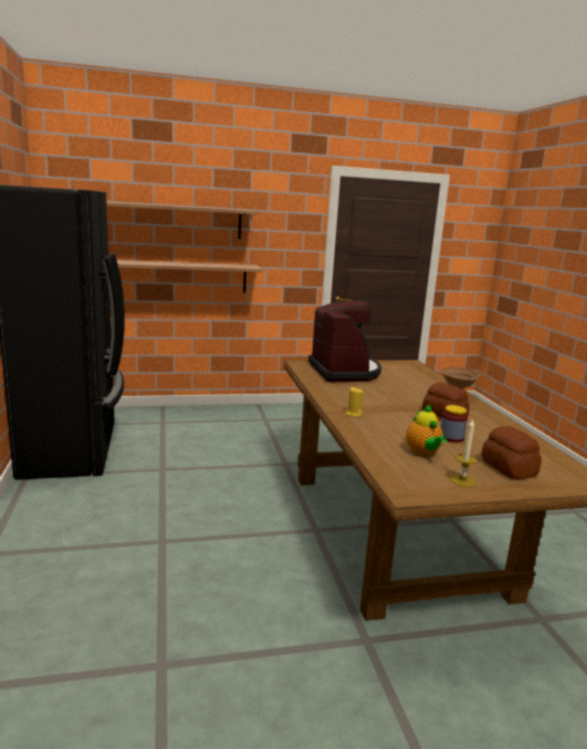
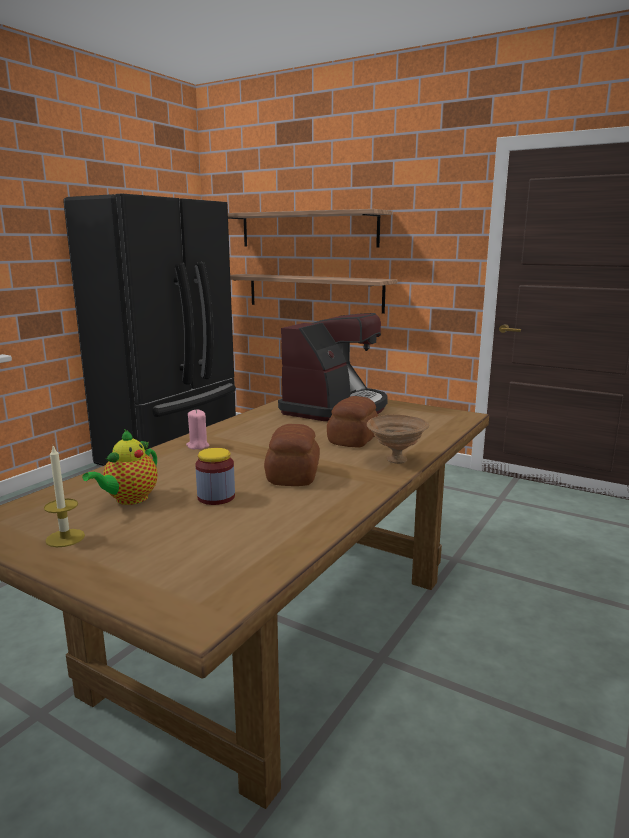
camera: 45 degrees right, 0 degrees up
yellow candle [345,387,363,417] -> pink candle [186,409,210,449]
bread [482,426,542,479] -> bread moved to [327,396,378,447]

